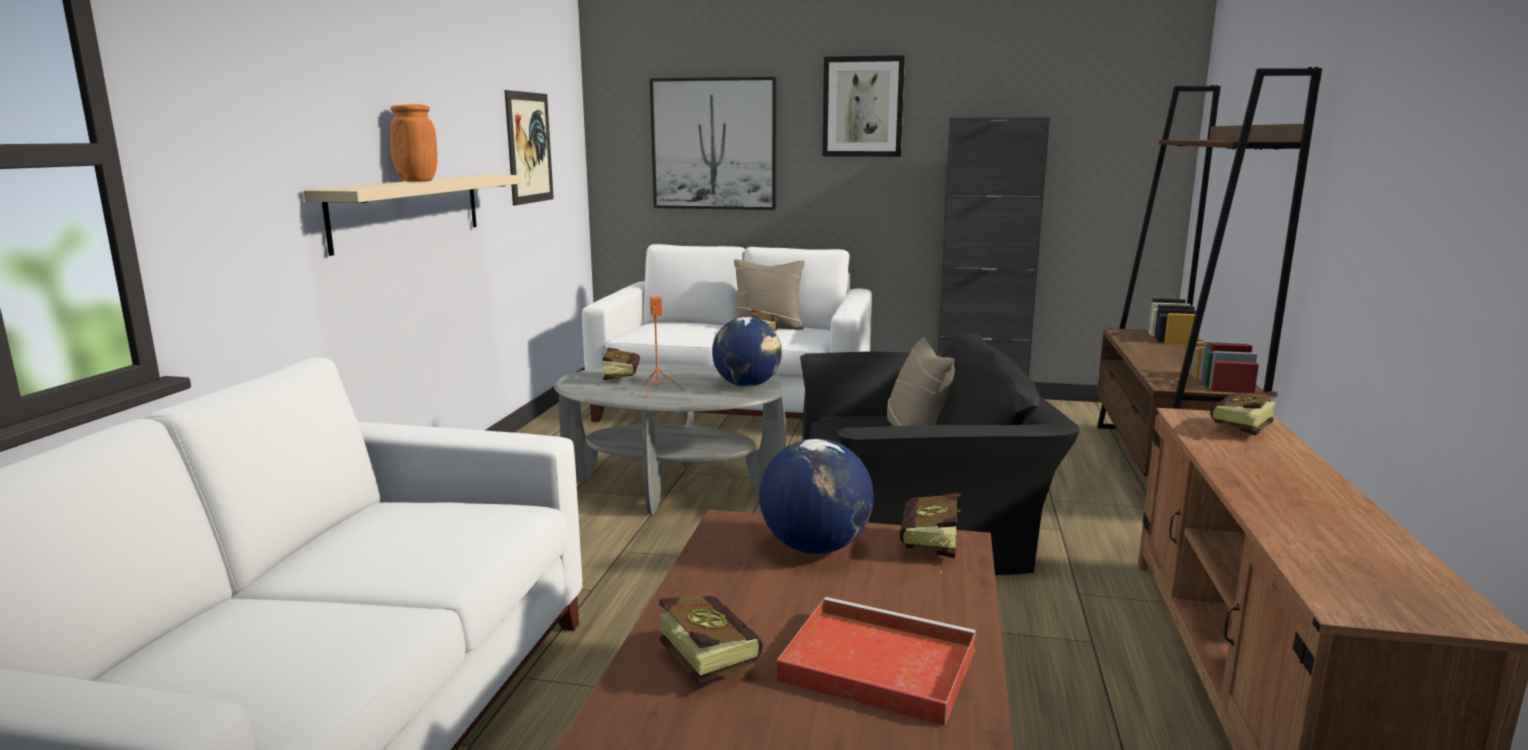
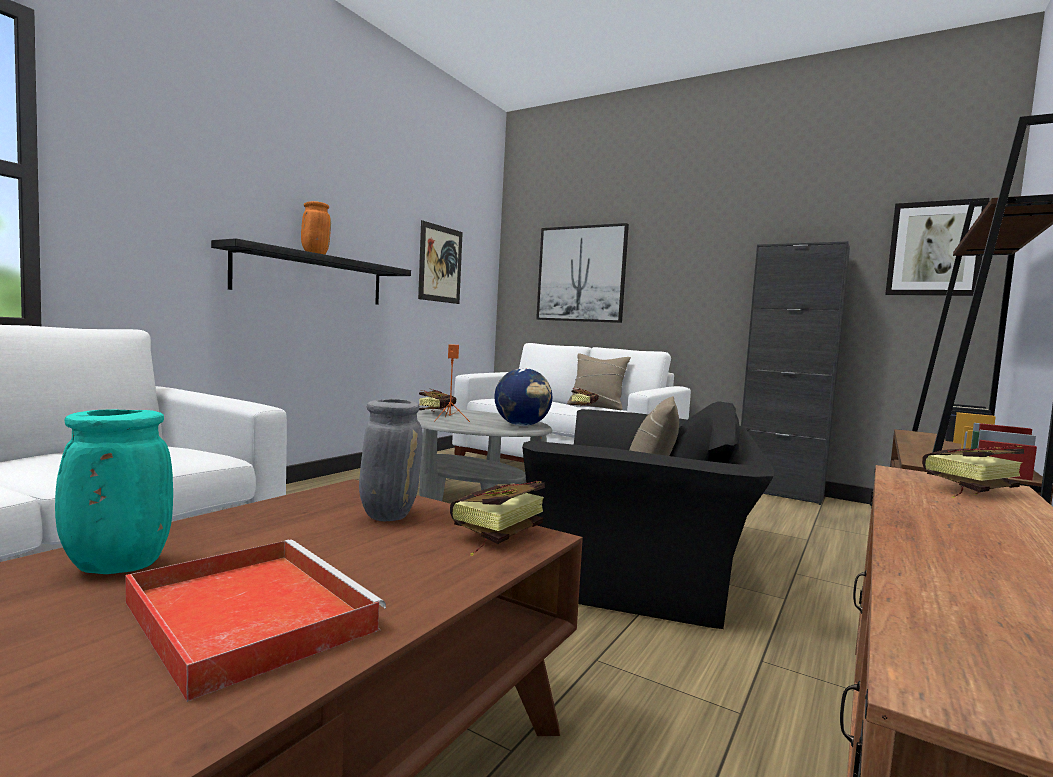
camera: 20 degrees right, 10 degrees down
beige shelf [303,175,522,256] -> black shelf [211,238,411,305]
book [659,596,763,688] -> turquoise vase [55,409,173,574]
globe [759,439,874,554] -> grey vase [359,399,423,521]
picture [822,55,905,157] -> picture moved to [885,198,990,296]

